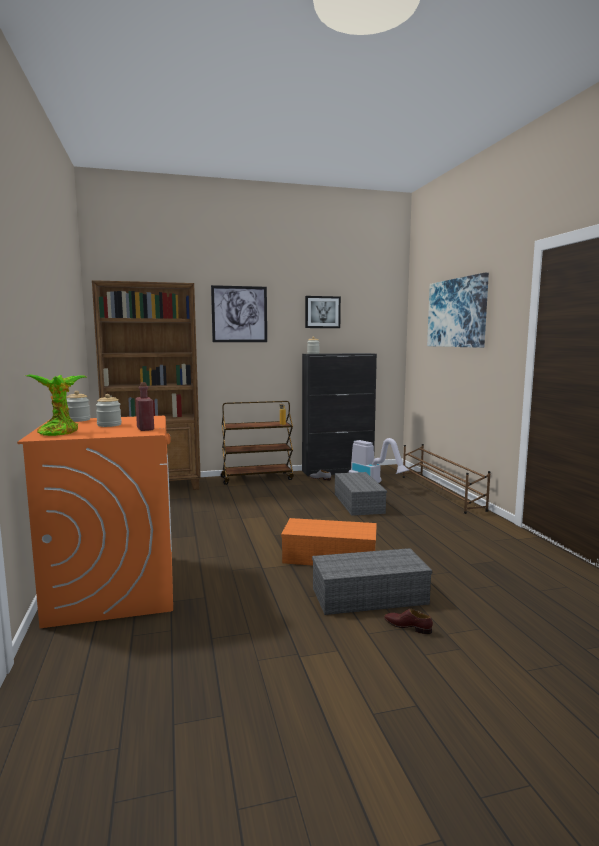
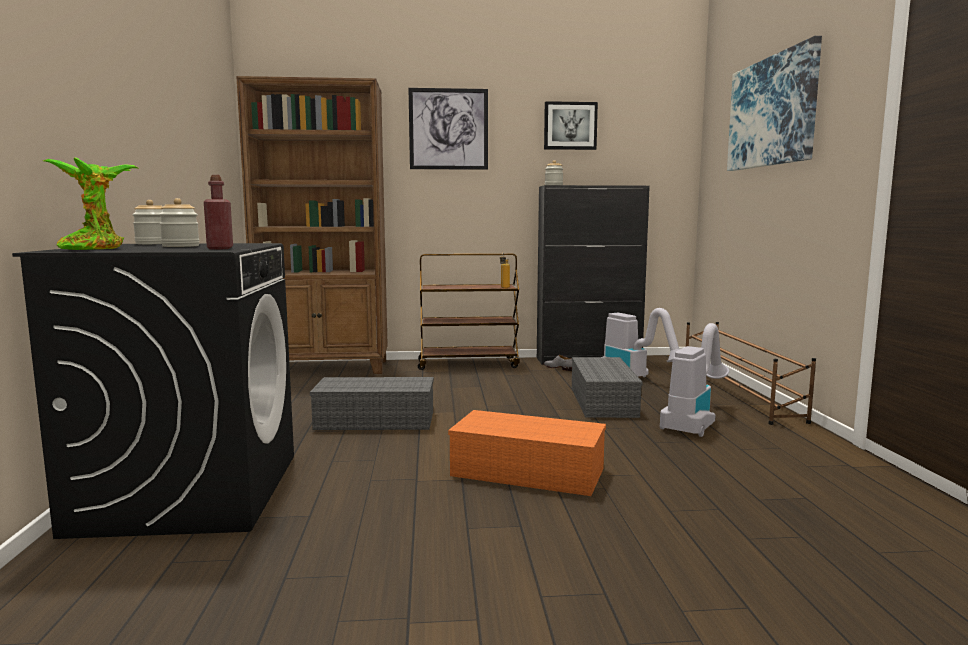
camera: 10 degrees right, 0 degrees up
orange washing machine [17,416,173,628] -> black washing machine [12,243,294,539]
grey storage box [312,548,432,615] -> grey storage box moved to [310,377,434,430]
brown shoe [384,609,433,634] -> none
none -> vacuum cleaner [660,323,729,437]

